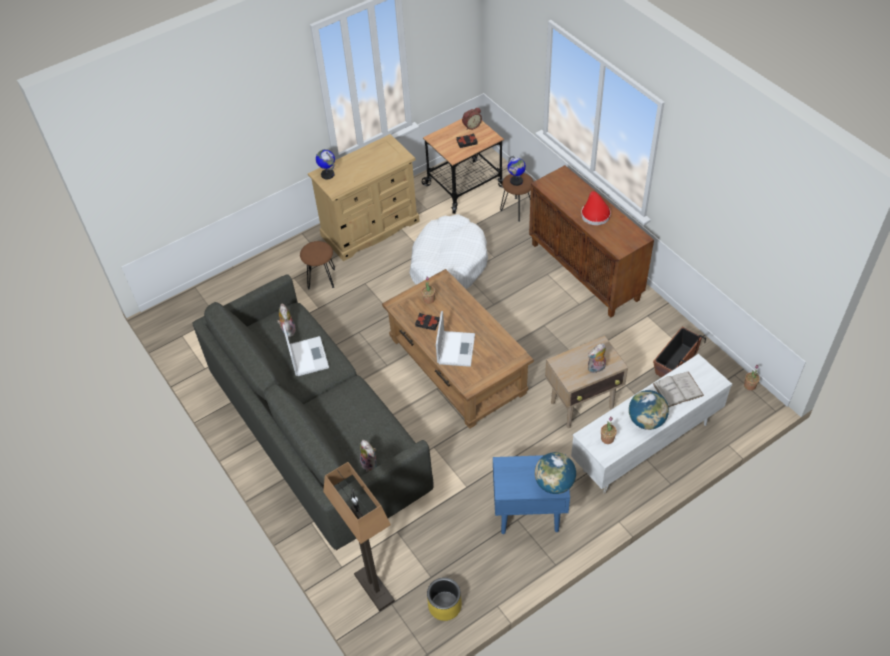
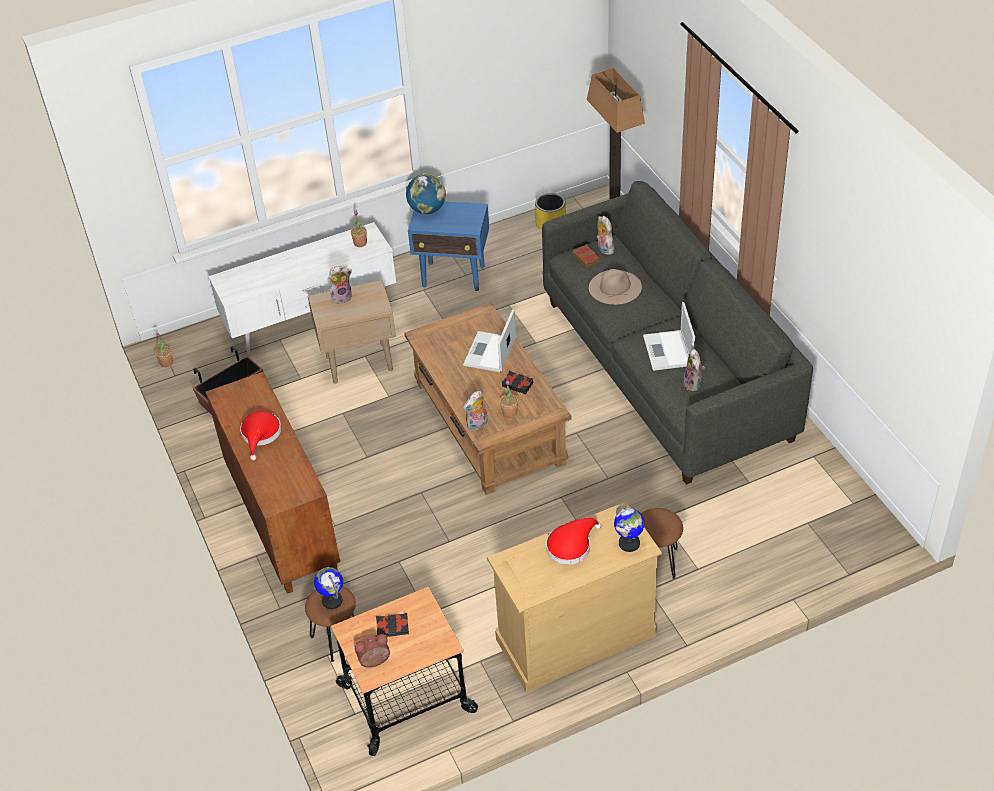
camera: 170 degrees left, 5 degrees down
white dog bed [410,214,488,289] -> none
globe [629,390,669,430] -> none
white book [653,372,704,407] -> none
none -> plush toy [463,391,488,431]
none -> red hat [546,518,601,565]
none -> brown book [573,244,600,268]
none -> beige hat [589,269,642,305]

